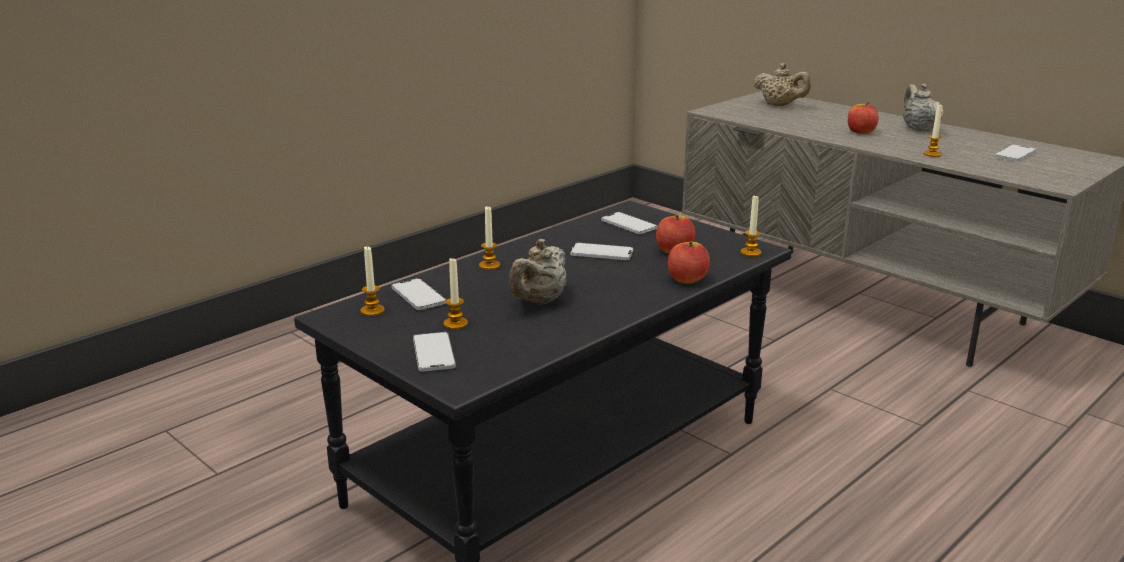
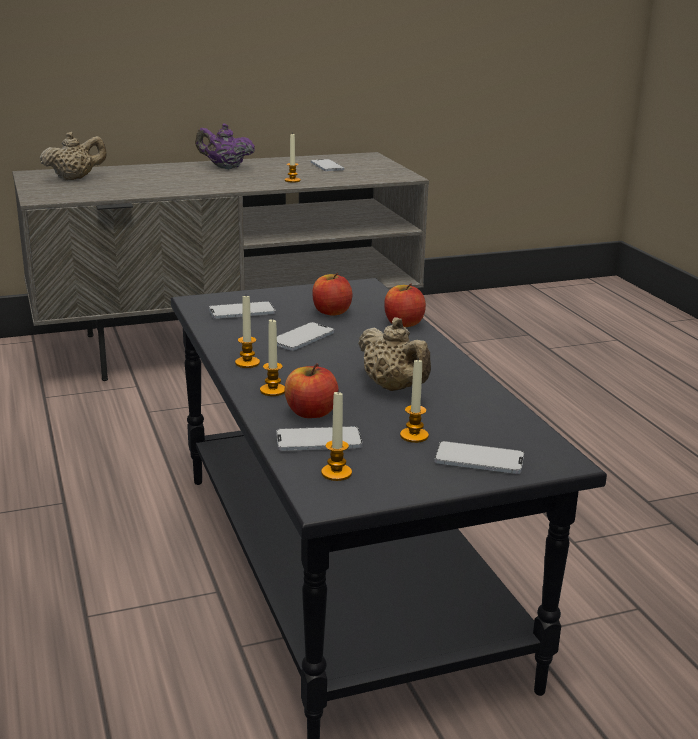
camera: 65 degrees left, 0 degrees up
candle [741,196,762,257] -> candle moved to [235,296,260,368]
apple [848,102,879,134] -> apple moved to [285,363,339,418]
beige teapot [903,84,944,131] -> purple teapot [195,123,255,169]

